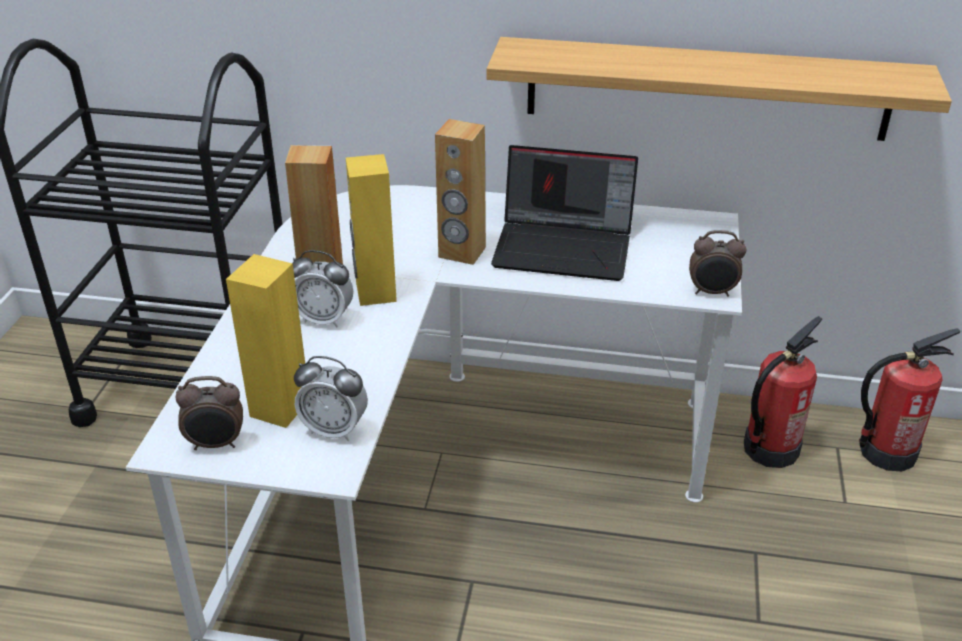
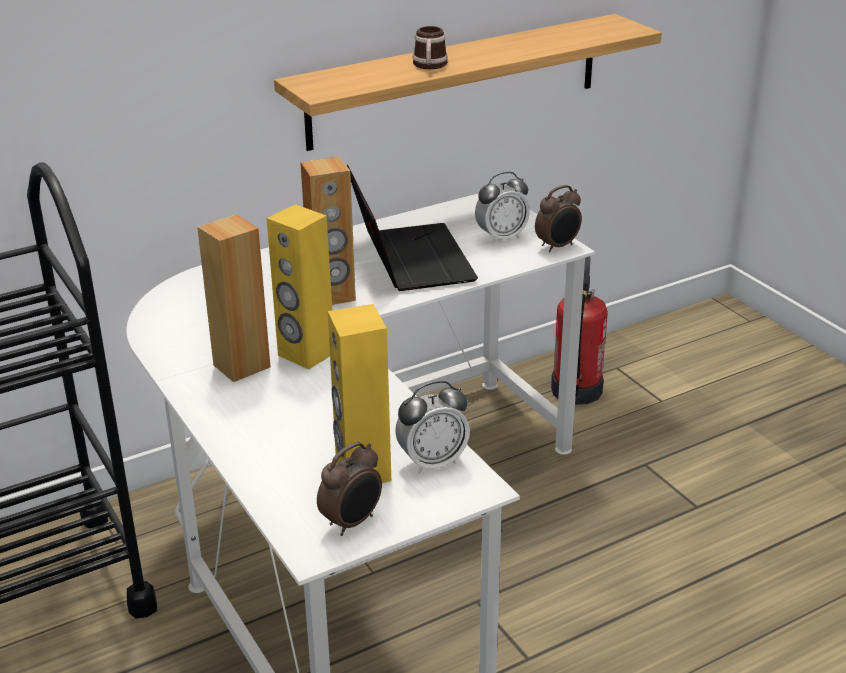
camera: 40 degrees left, 5 degrees down
alarm clock [292,250,353,327] -> alarm clock moved to [475,172,530,244]
laptop [491,145,638,281] -> laptop turned 75 degrees counterclockwise [347,165,478,291]
fire extinguisher [859,328,961,471] -> none
none -> mug [413,26,448,69]

